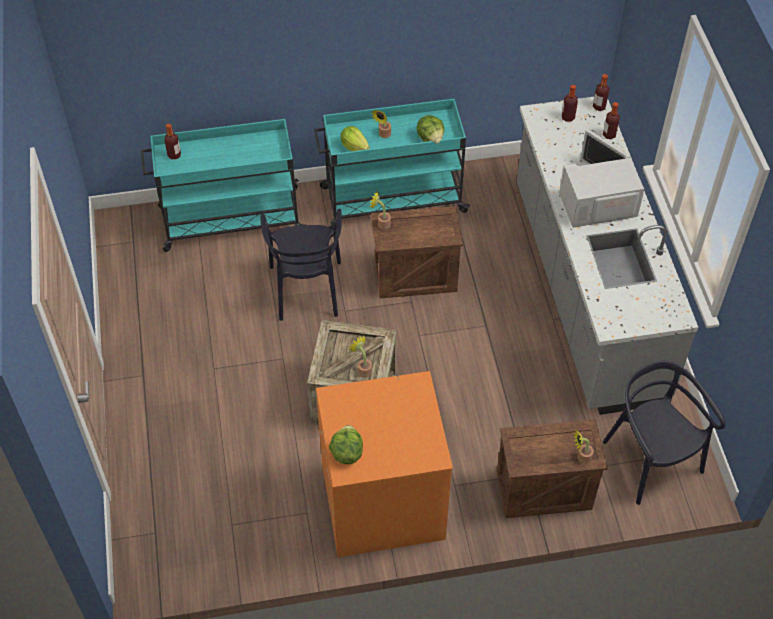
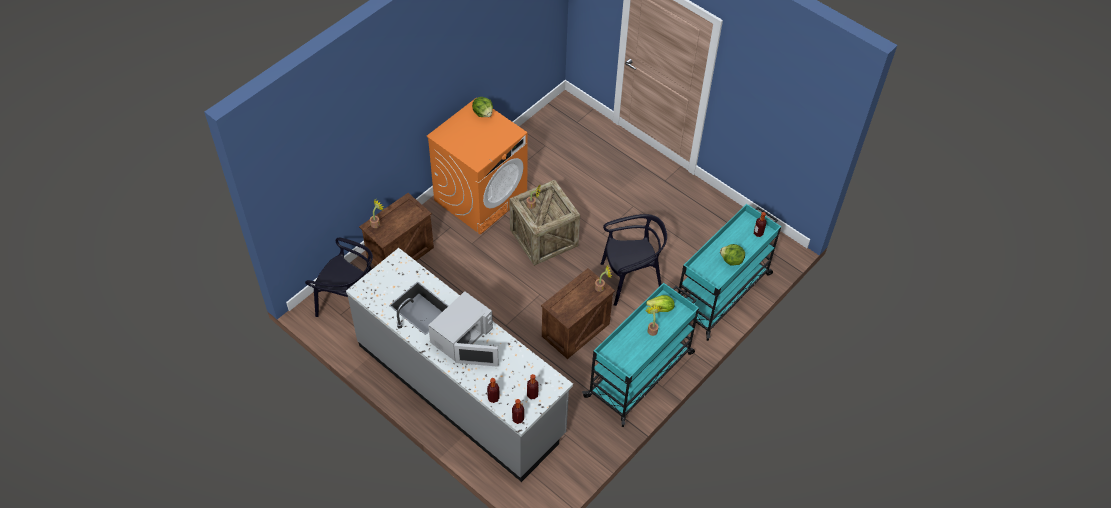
camera: 140 degrees right, 0 degrees up
black chair [260,209,342,321] -> black chair turned 120 degrees clockwise [601,214,667,306]
lettuce [417,115,445,144] -> lettuce moved to [720,244,745,265]

